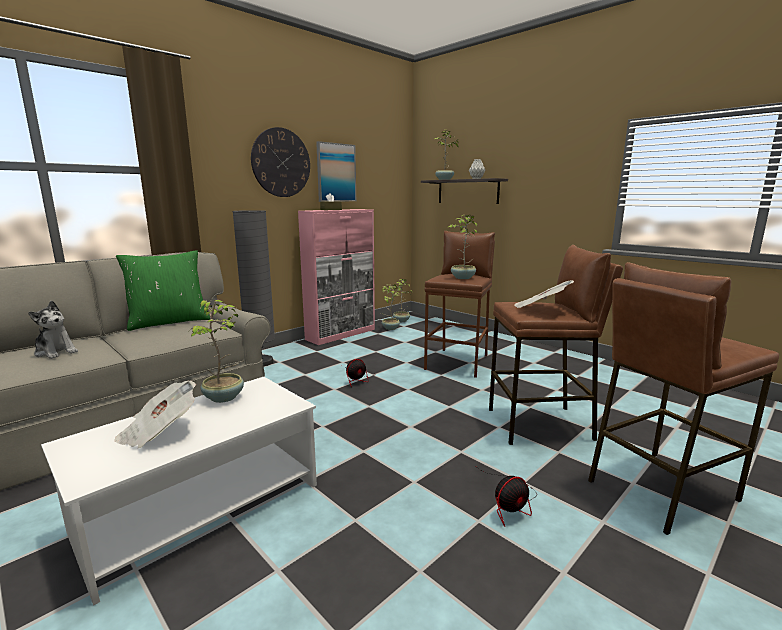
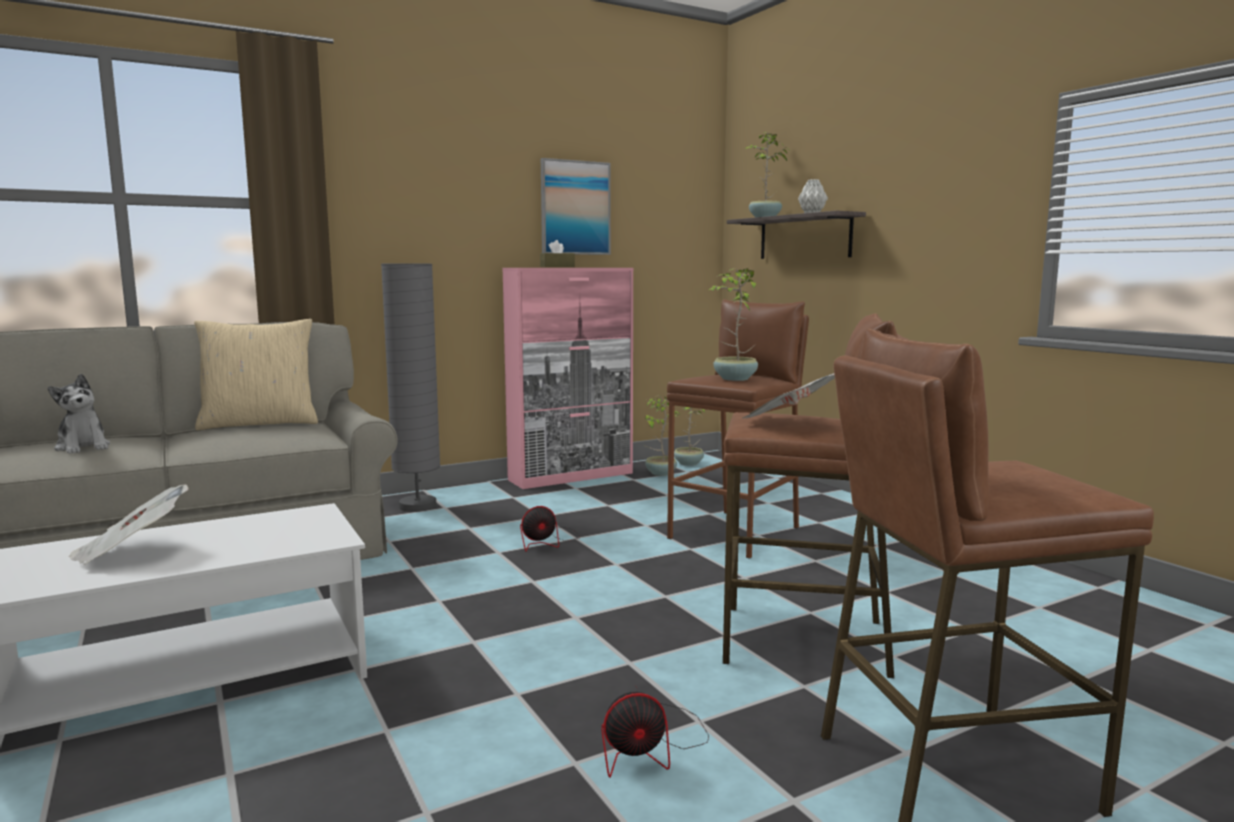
camera: 15 degrees right, 5 degrees down
green pillow [116,250,210,331] -> beige pillow [194,319,318,430]
potted plant [189,300,244,403] -> none
wall clock [251,127,310,197] -> none

